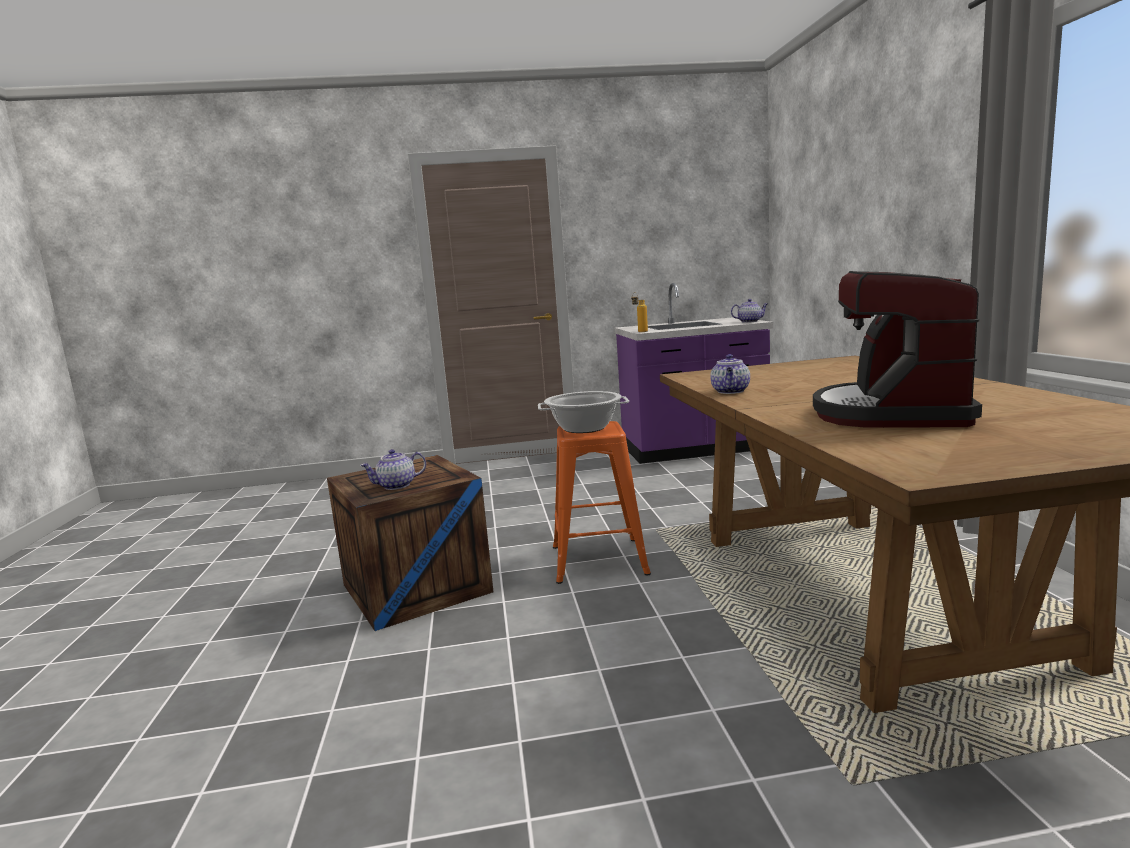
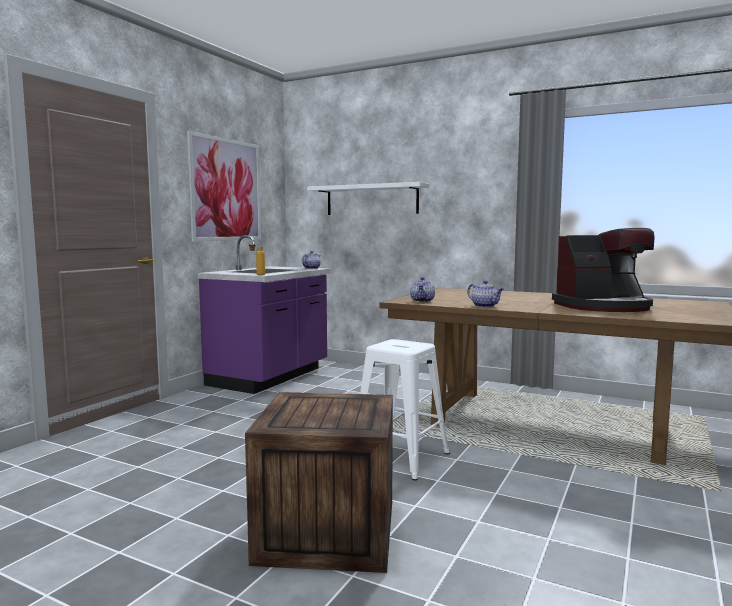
camera: 55 degrees left, 5 degrees down
teapot [360,449,426,490] -> teapot moved to [410,277,435,302]
cooking pot [538,391,629,433] -> none
orange stool [553,421,651,584] -> white stool [360,339,450,480]
coffee machine [813,271,982,428] -> coffee machine turned 60 degrees counterclockwise [552,228,655,312]
none -> picture [187,131,261,241]
none -> white shelf [307,182,429,215]

